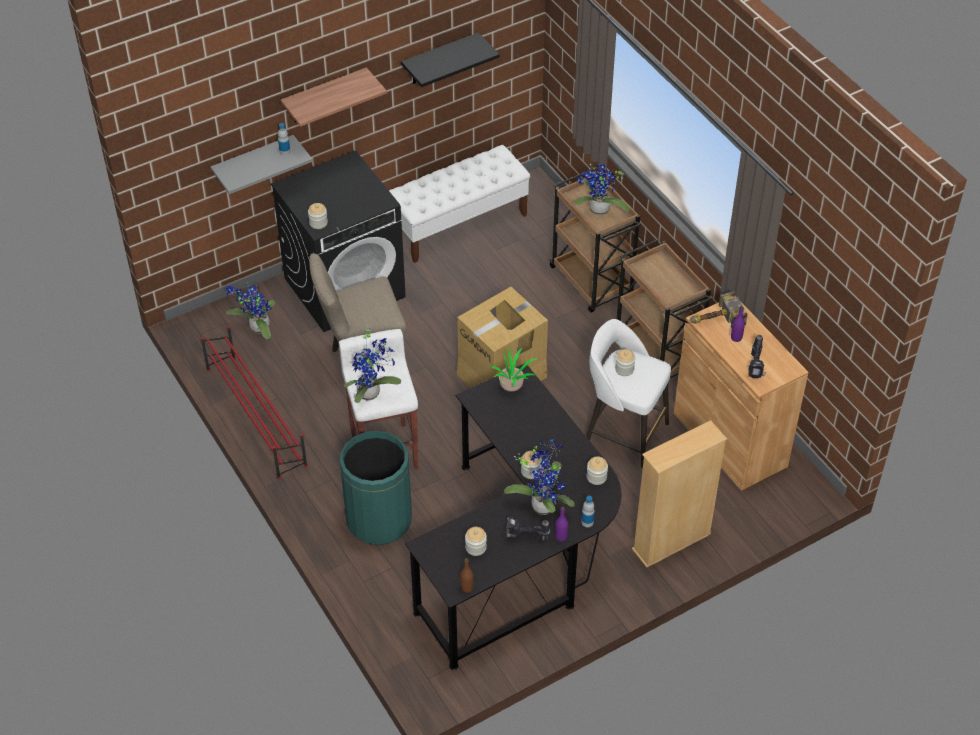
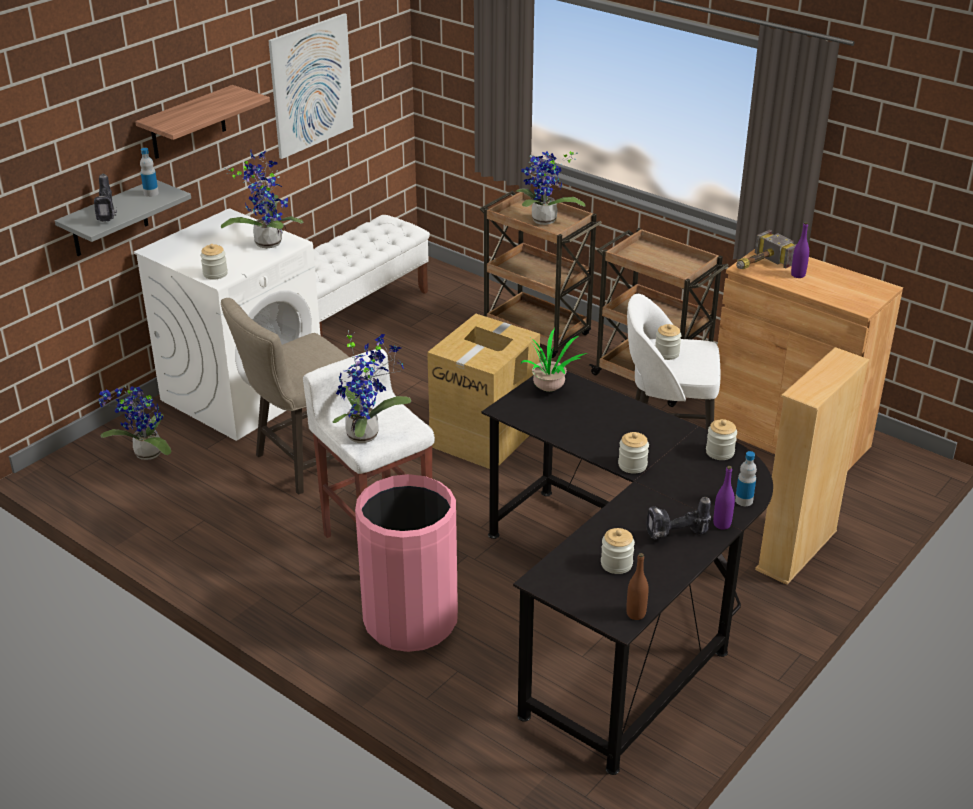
camera: 20 degrees left, 15 degrees down
red shoe rack [201,326,307,480] -> none
black washing machine [271,150,406,332] -> white washing machine [134,208,320,441]
green trash can [340,431,412,545] -> pink trash can [355,474,458,652]
black shelf [401,32,500,87] -> picture [268,13,353,159]
potted plant [504,437,575,515] -> potted plant moved to [221,149,304,249]
power drill [748,335,766,379] -> power drill moved to [94,173,117,222]

